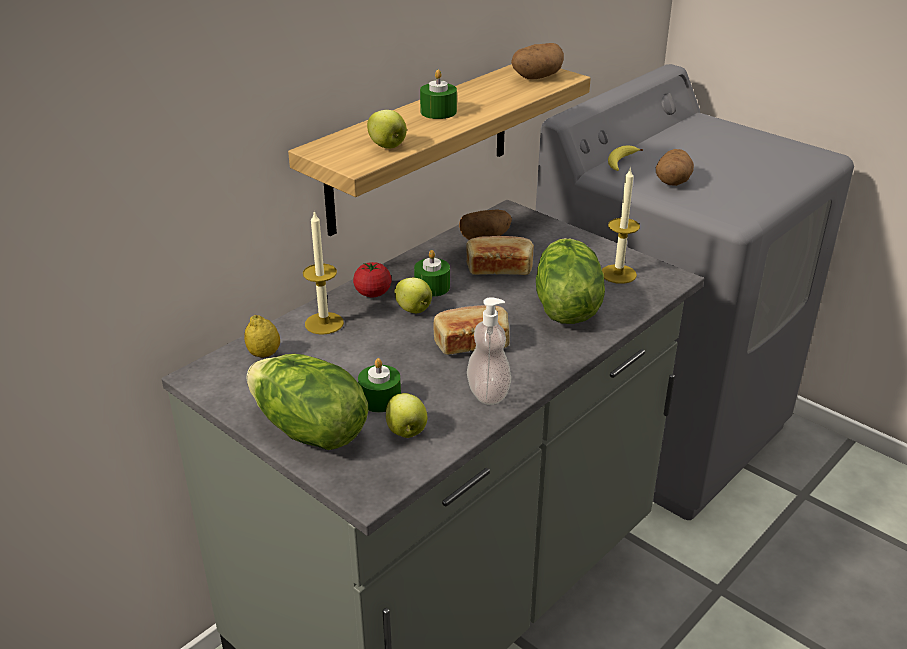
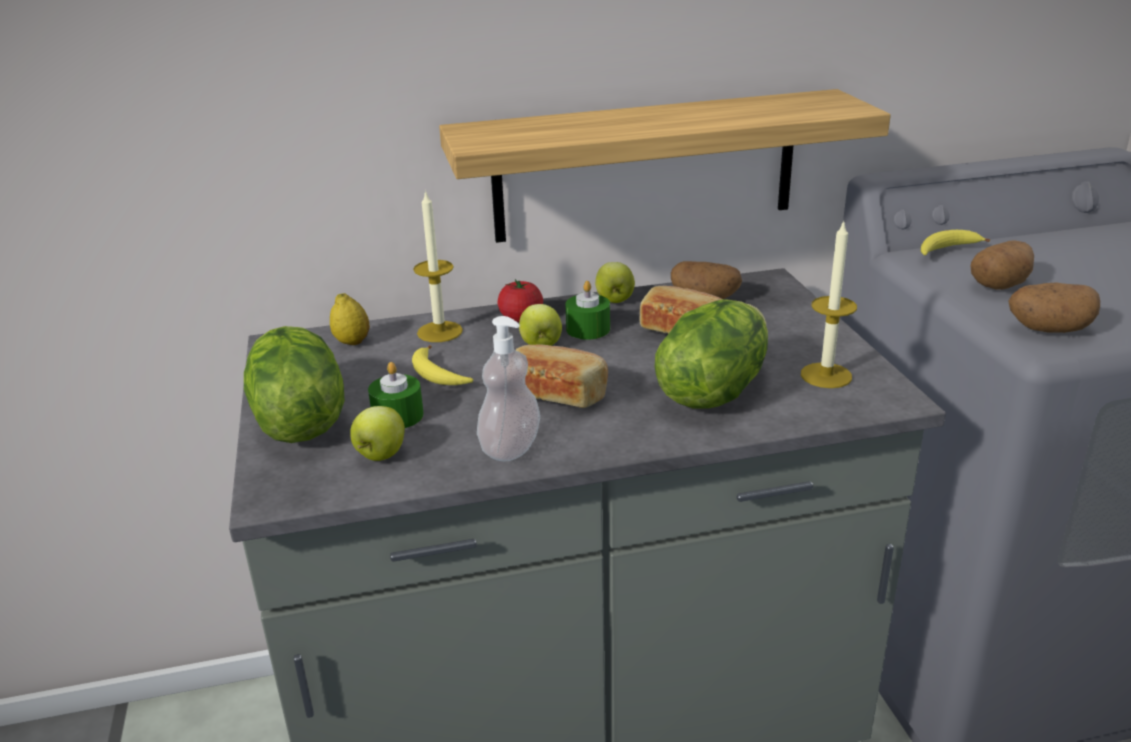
camera: 35 degrees right, 5 degrees down
apple [367,110,407,149] -> apple moved to [595,262,635,303]
green candle [420,70,457,119] -> none
potato [511,43,564,79] -> potato moved to [1009,283,1100,333]
none -> banana [412,345,473,385]

